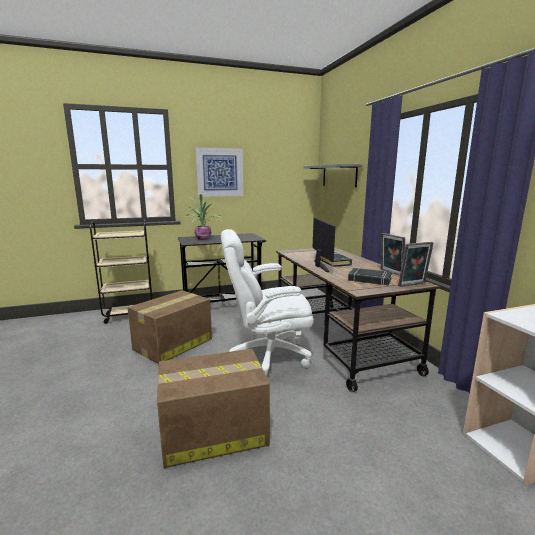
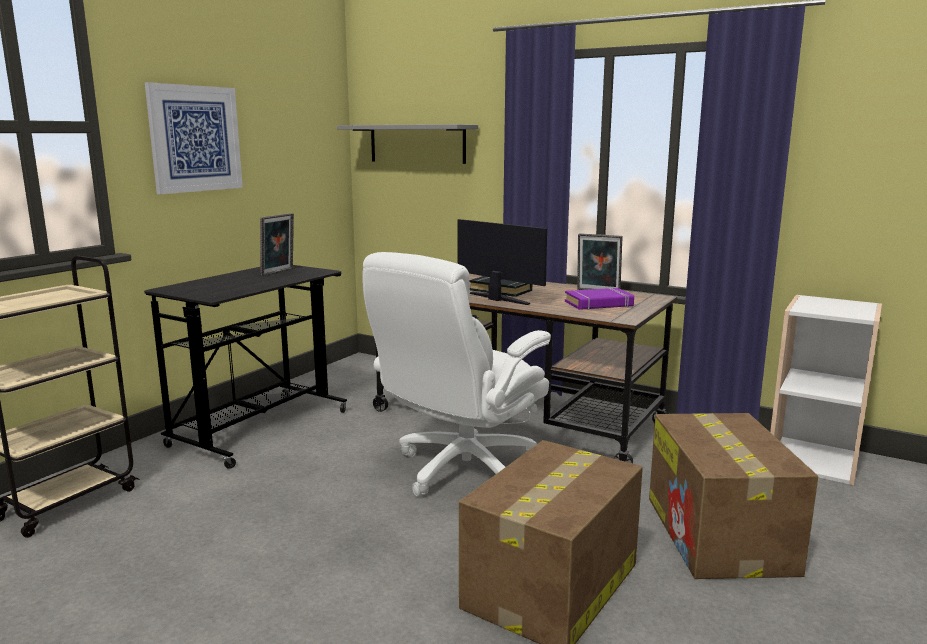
camera: 40 degrees left, 0 degrees up
cardboard box [128,290,212,364] -> cardboard box moved to [649,413,818,579]
potted plant [181,193,224,240] -> none
black book [348,268,392,285] -> purple book [565,288,634,310]
picture frame [398,242,434,287] -> picture frame moved to [260,213,294,276]

